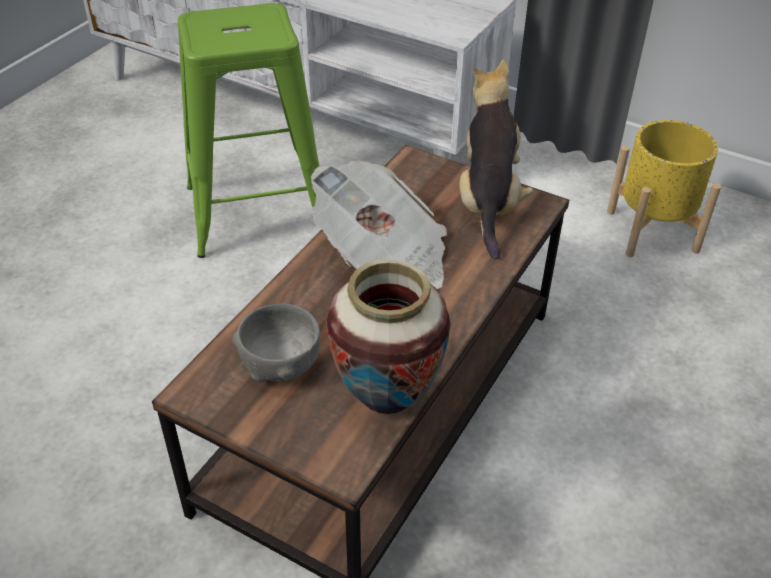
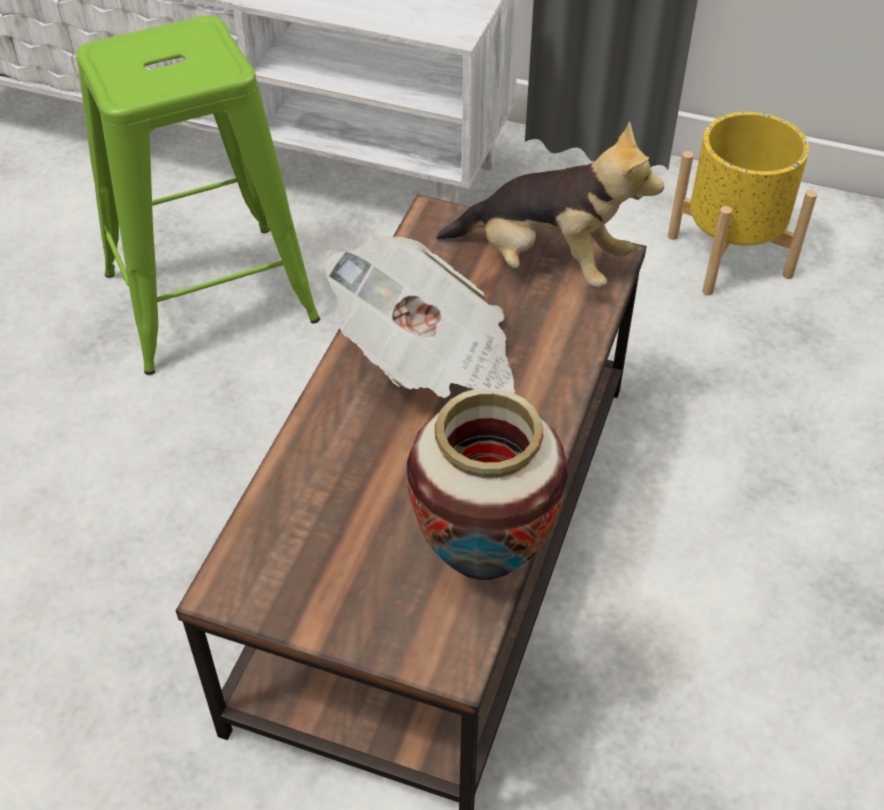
camera: 10 degrees left, 5 degrees up
grey bowl [232,303,320,382] -> none
plush toy [459,59,534,260] -> plush toy turned 120 degrees clockwise [436,121,664,287]

